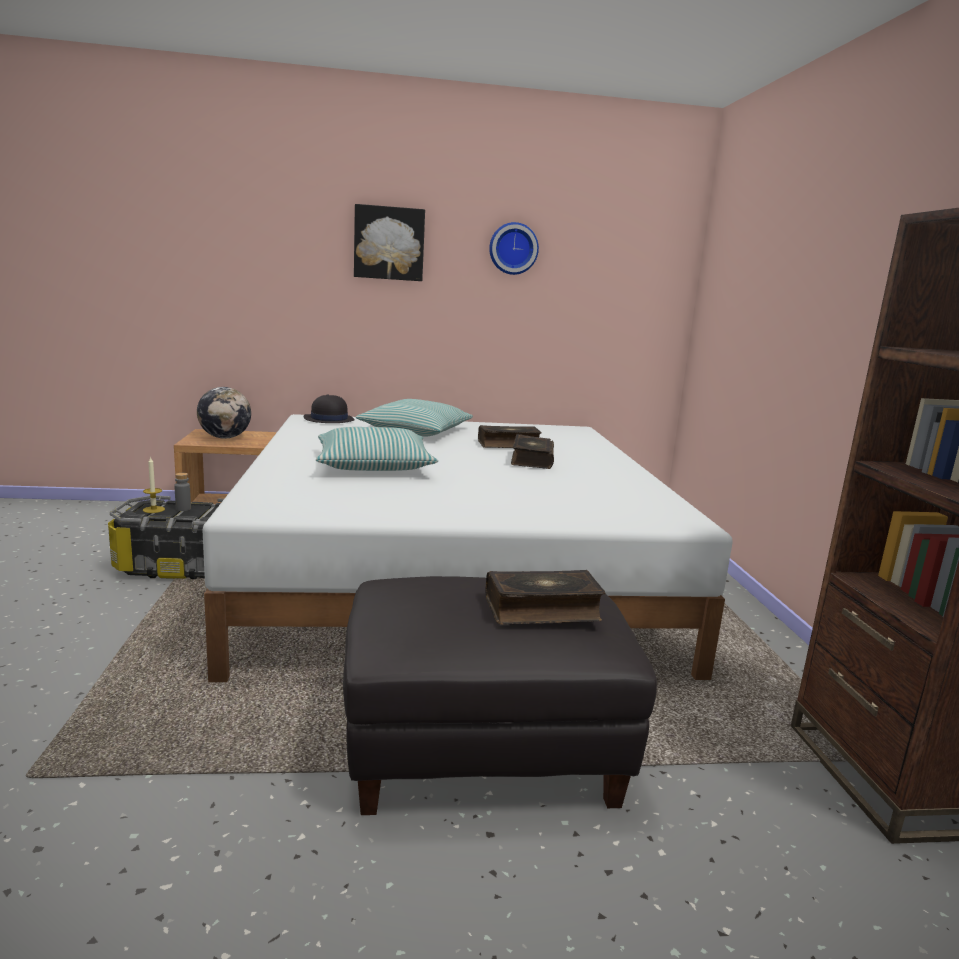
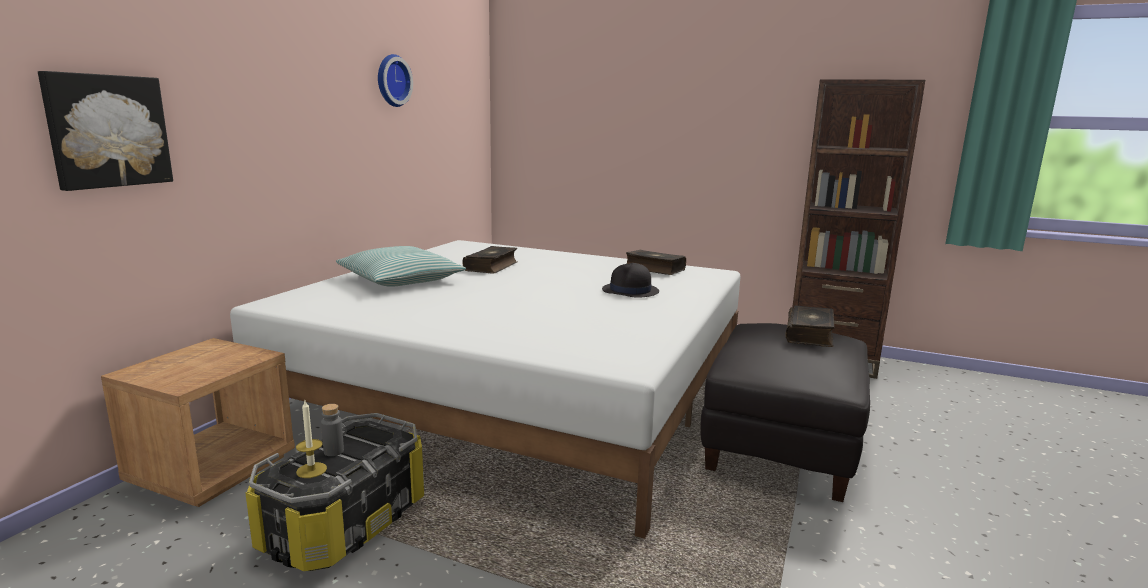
camera: 60 degrees left, 0 degrees up
globe [197,387,251,439] -> none
black hat [304,394,355,423] -> black hat moved to [602,263,659,298]
pillow [316,427,438,471] -> none
picture [354,204,425,281] -> picture moved to [38,71,173,191]
book [511,434,554,469] -> book moved to [626,250,686,275]

